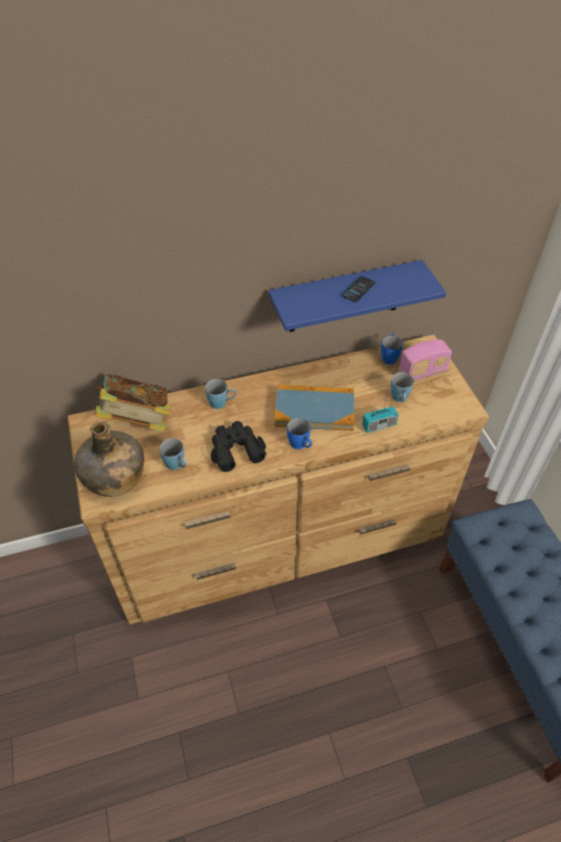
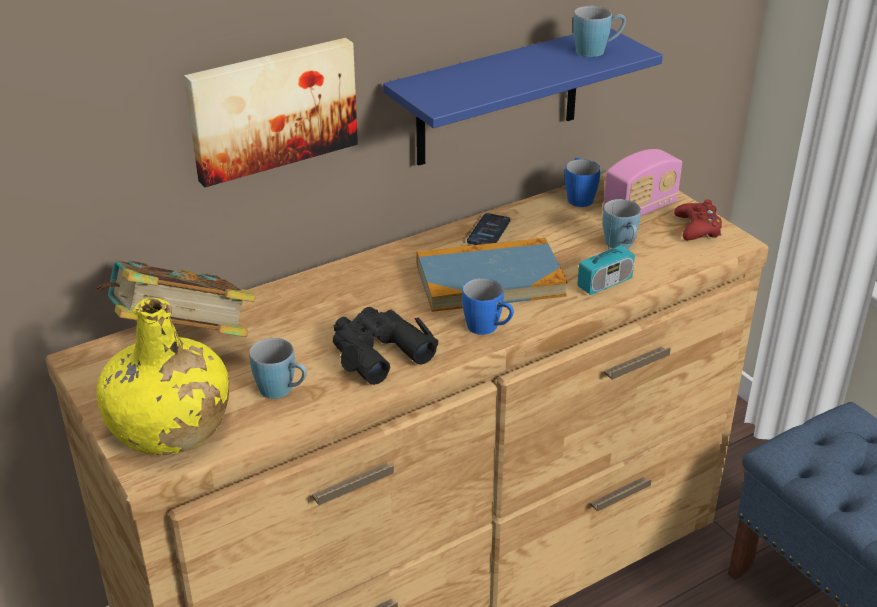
camera: 15 degrees left, 15 degrees down
green bottle [74,422,144,497] -> yellow bottle [96,298,229,455]
blue mug [205,379,237,409] -> blue mug moved to [573,6,626,57]
phone [341,276,375,302] -> phone moved to [467,213,511,245]
none -> picture [184,38,358,187]
none -> red game controller [674,199,722,240]

